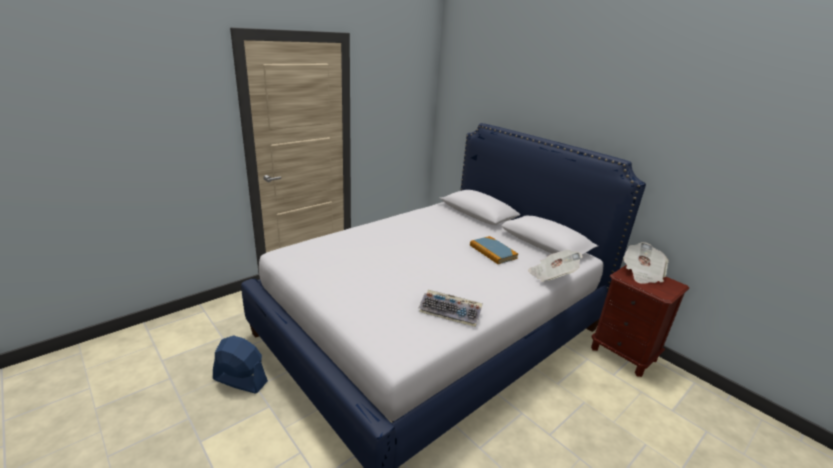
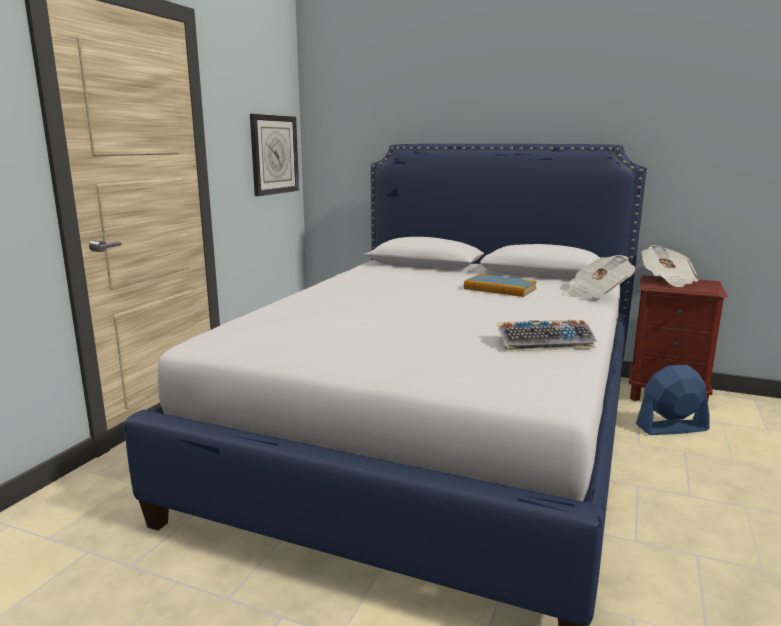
camera: 25 degrees left, 10 degrees down
blue fan [213,335,268,394] -> blue fan moved to [636,365,709,435]
none -> wall clock [250,114,299,196]

